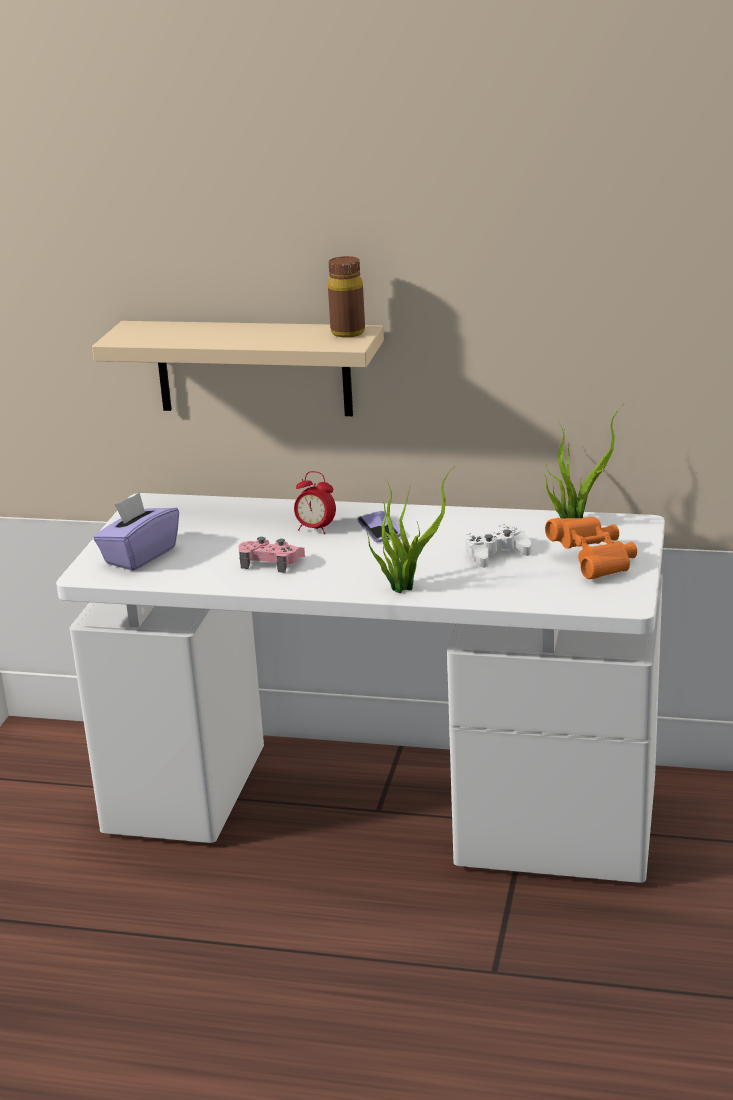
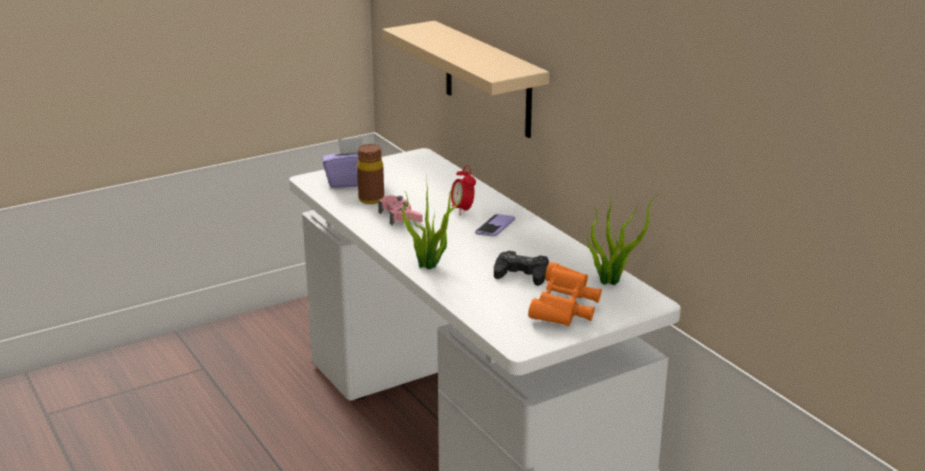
camera: 45 degrees right, 0 degrees up
brown bottle [328,256,365,338] -> brown bottle moved to [357,144,384,204]
white game controller [465,524,531,568] -> black game controller [494,251,549,286]

